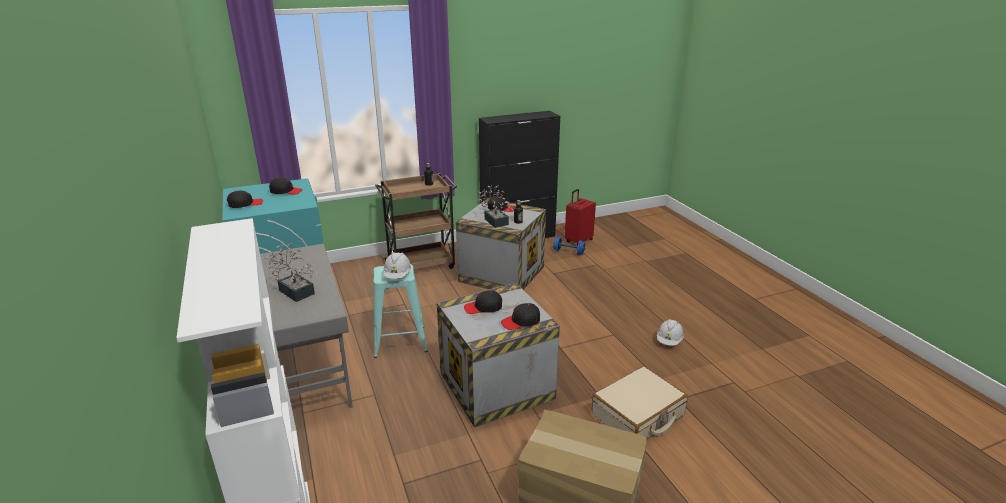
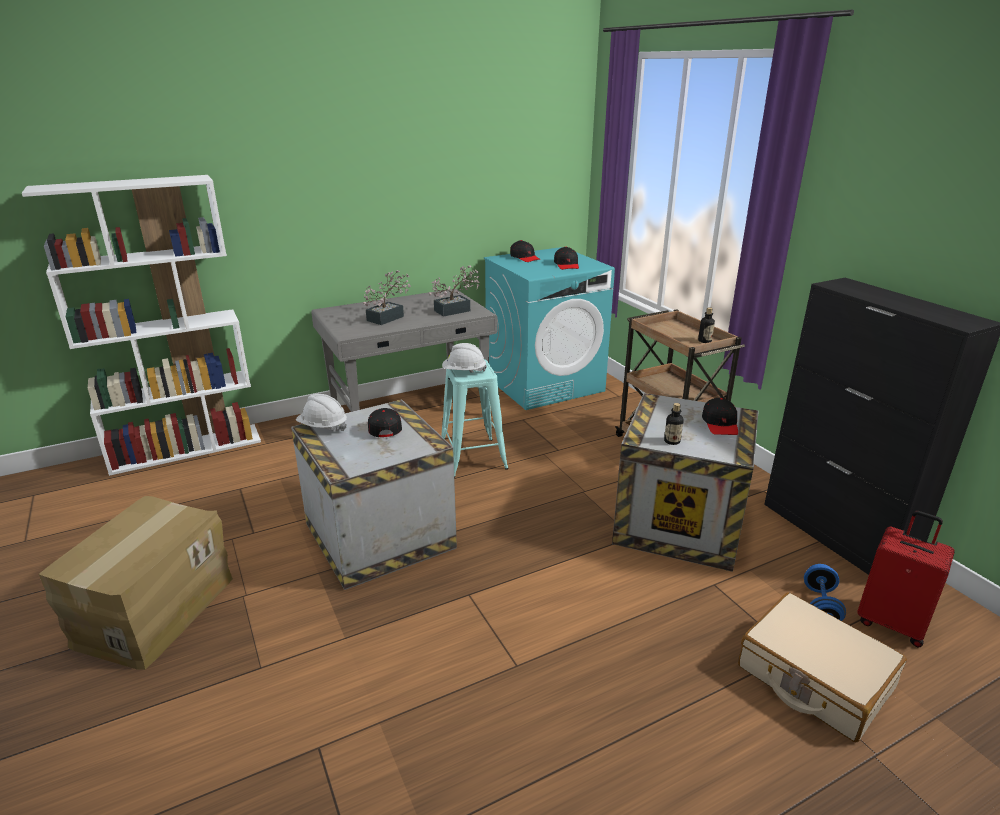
camera: 85 degrees right, 0 degrees up
potted plant [477,185,513,228] -> potted plant moved to [428,265,479,317]
black cap [501,303,540,330] -> none
beige suitcase [592,366,688,440] -> beige suitcase moved to [738,593,907,742]
white hard hat [657,319,684,346] -> white hard hat moved to [296,394,347,431]

